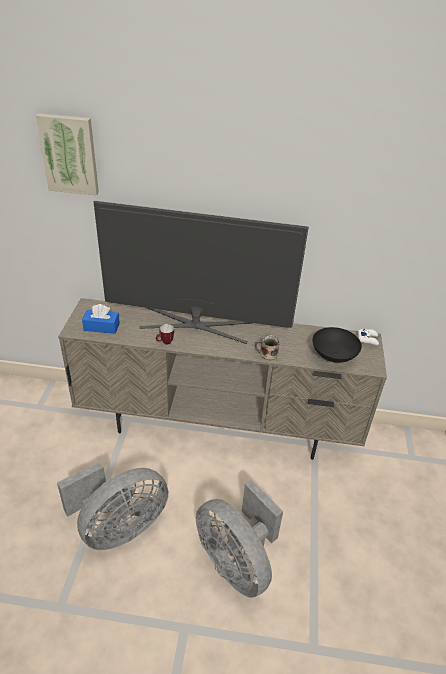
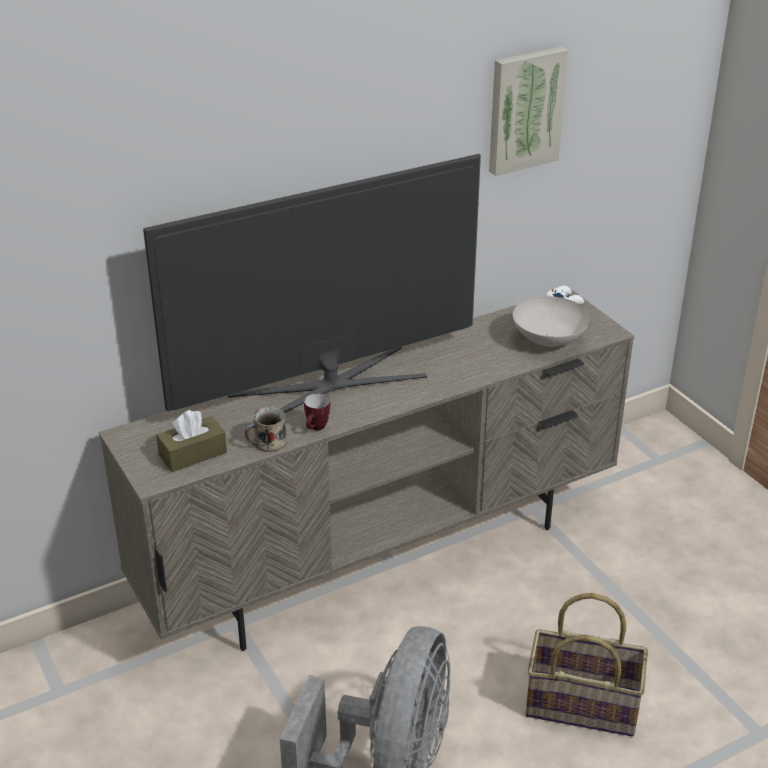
camera: 35 degrees left, 5 degrees down
picture [36,113,99,196] -> picture moved to [489,46,568,176]
blue tissue box [82,304,120,334] -> brown tissue box [156,410,227,472]
grey fan [195,479,283,598] -> basket [526,593,648,736]
mug [255,335,280,360] -> mug moved to [245,407,287,452]
black bowl [312,327,362,363] -> white bowl [513,296,590,347]

